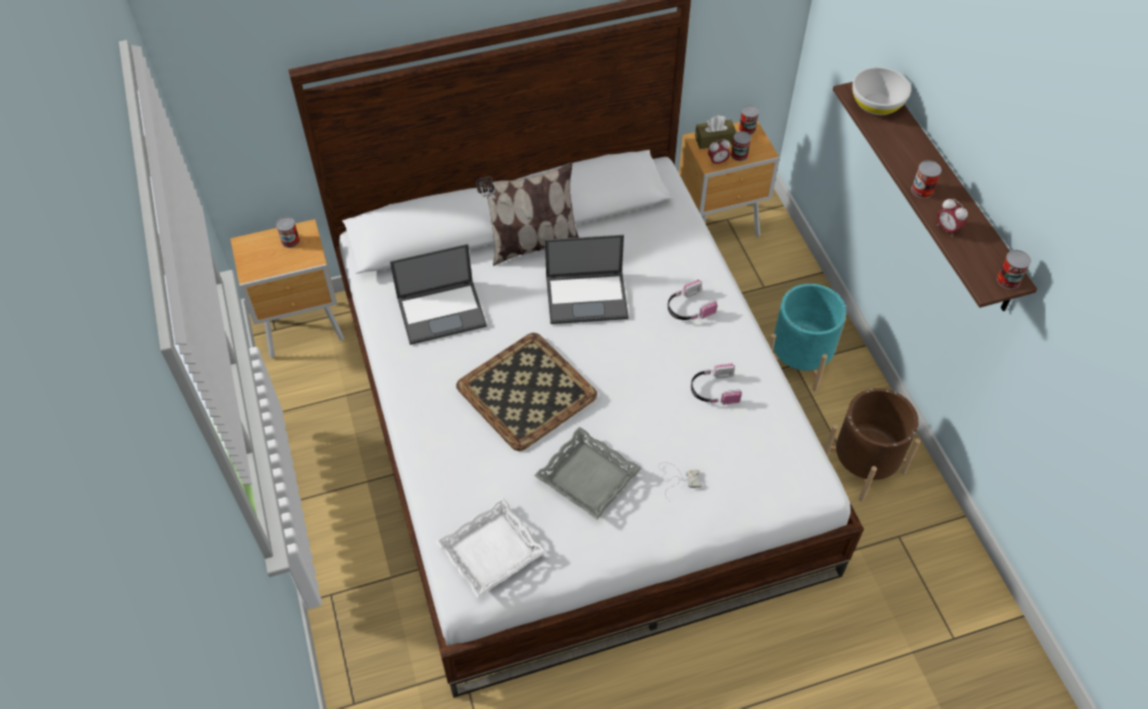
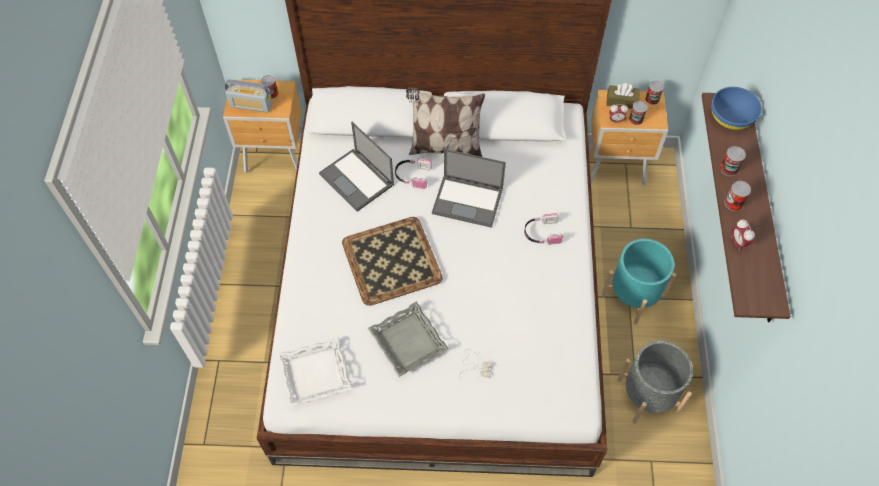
camera: 20 degrees right, 5 degrees up
laptop [390,244,487,345] -> laptop turned 45 degrees clockwise [319,122,394,212]
headphones [691,364,742,405] -> headphones moved to [395,158,432,189]
brown planter [824,388,920,502] -> grey planter [617,341,693,424]
white bowl [852,67,911,115] -> blue bowl [711,87,762,130]
can [997,250,1031,289] -> can moved to [720,146,746,176]
none -> radio [225,79,272,112]

